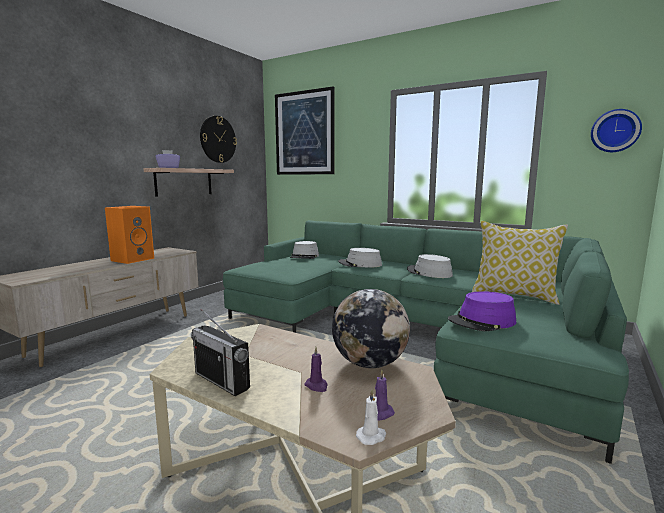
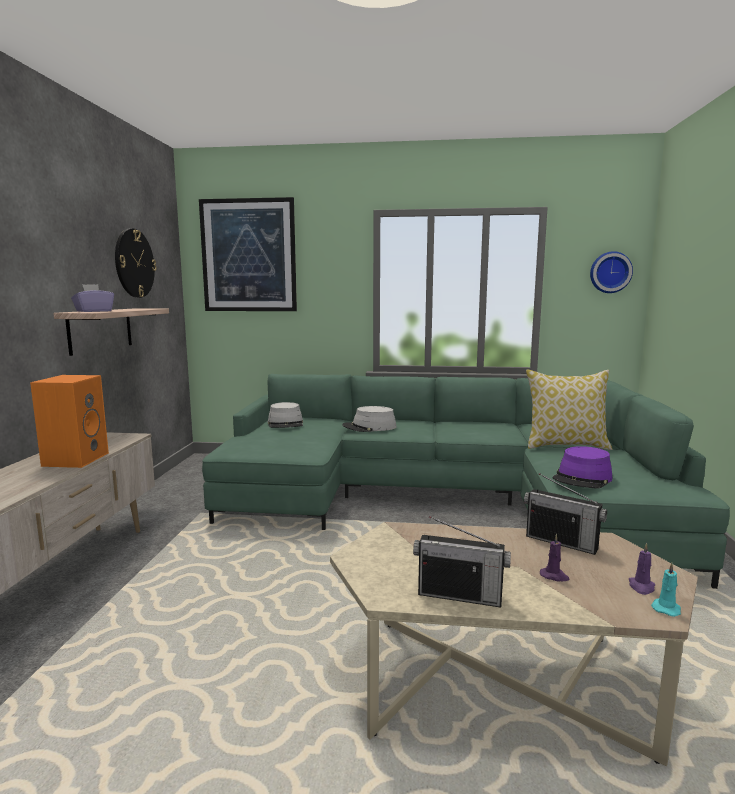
camera: 25 degrees left, 0 degrees up
globe [332,289,410,368] -> radio [524,473,607,555]
white candle [356,390,387,445] -> turquoise candle [651,563,681,617]
grey hat [407,254,453,278] -> none

